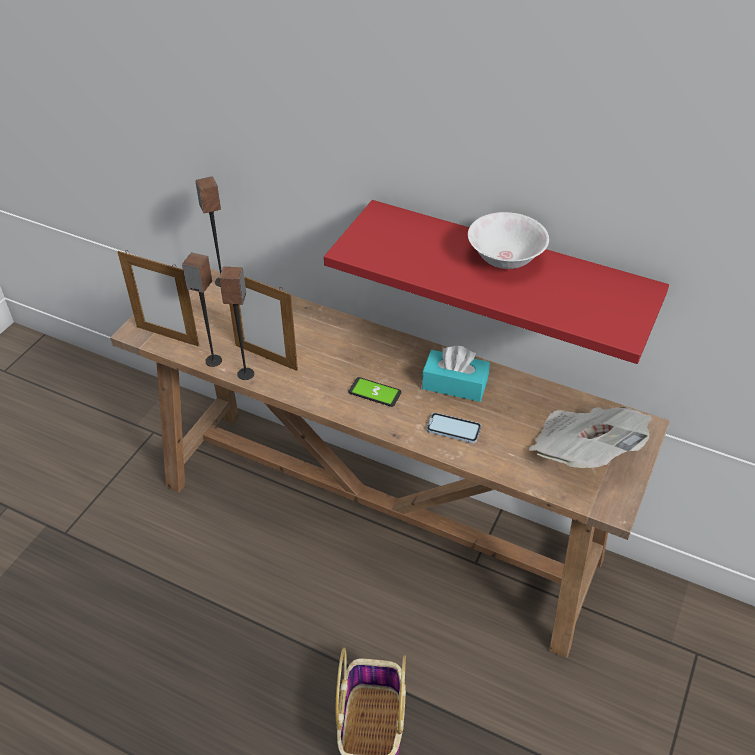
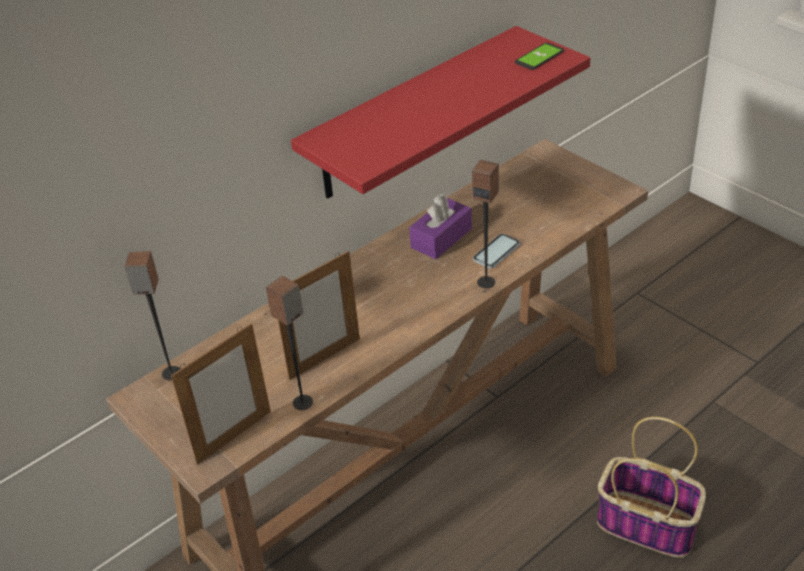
camera: 65 degrees left, 5 degrees down
speaker [219,267,254,380] -> speaker moved to [472,160,499,288]
phone [348,377,402,407] -> phone moved to [515,43,564,70]
turquoise tissue box [422,345,490,402] -> purple tissue box [409,194,472,259]
white bowl [468,212,549,269] -> none
newspaper [529,407,652,468] -> none

